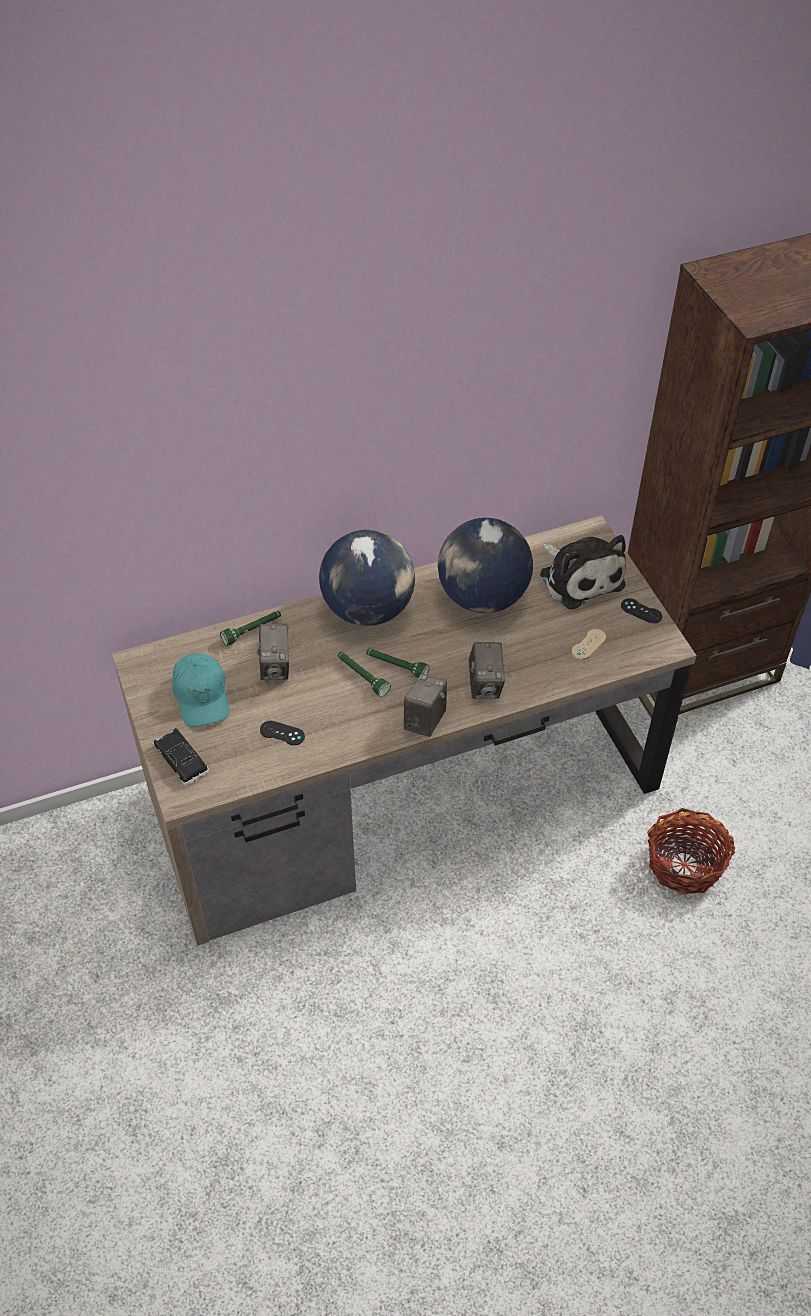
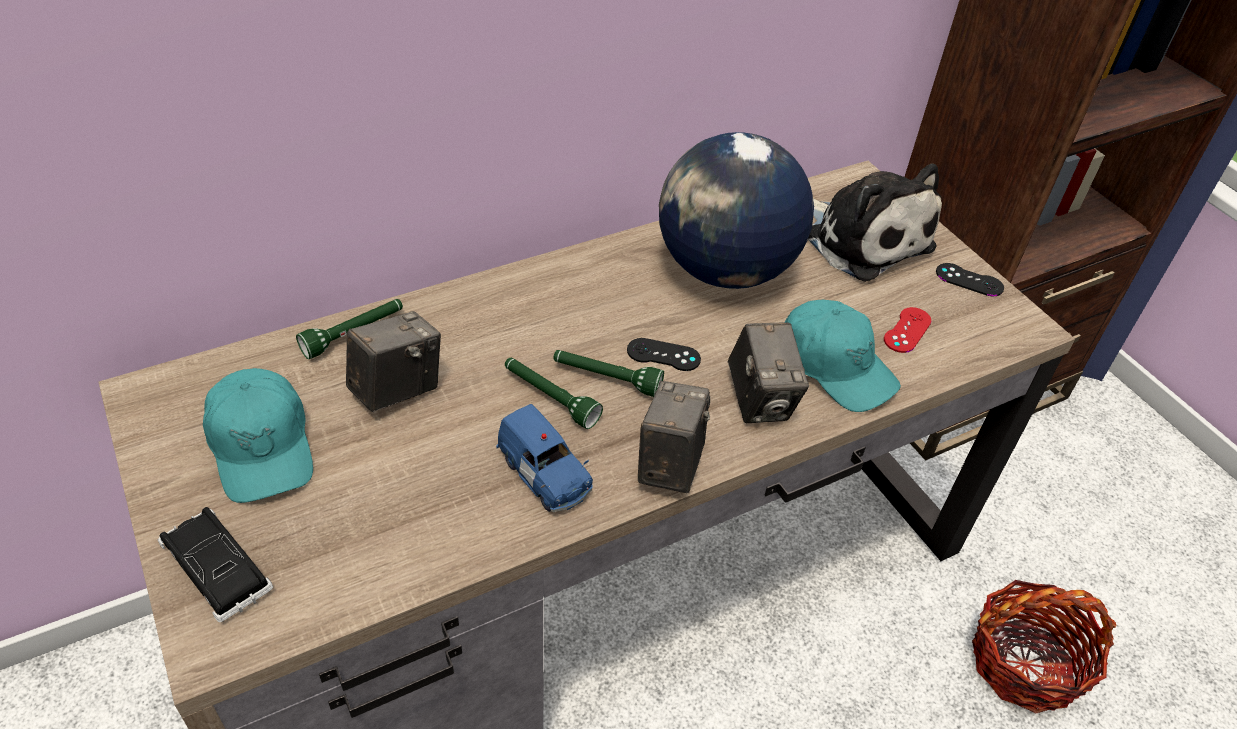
camera: 10 degrees left, 5 degrees down
camera [257,624,289,680] -> camera turned 120 degrees counterclockwise [346,311,441,412]
black game controller [260,721,305,745] -> black game controller moved to [627,338,701,371]
globe [319,530,415,626] -> none
beige game controller [572,629,606,659] -> red game controller [884,307,931,353]
none -> blue toy car [496,404,593,512]
none -> turquoise cap [785,300,901,412]

